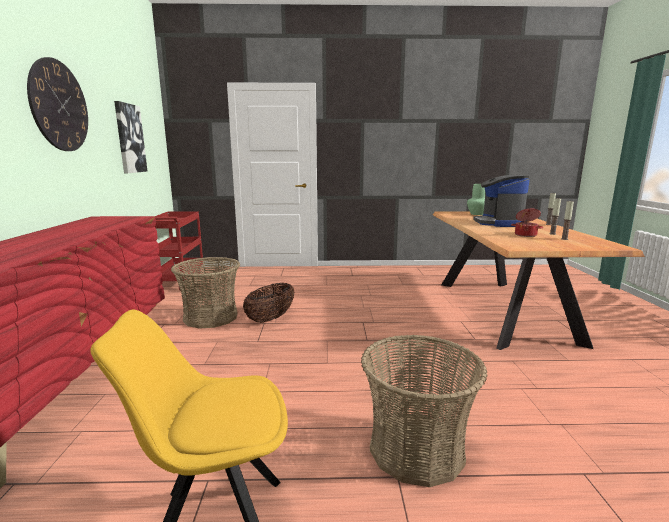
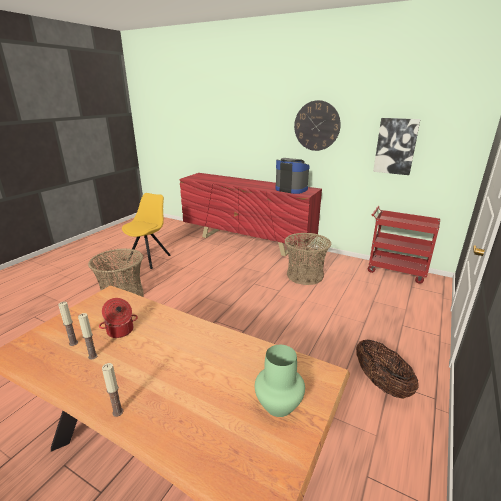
camera: 120 degrees right, 10 degrees up
basket [243,283,295,323] -> basket moved to [356,339,419,399]
coffee machine [473,175,530,227] -> coffee machine moved to [275,158,310,194]

